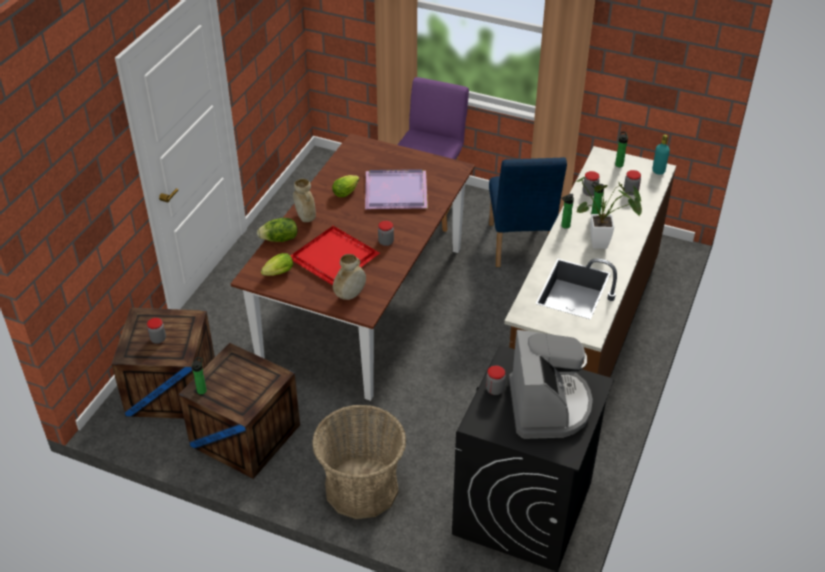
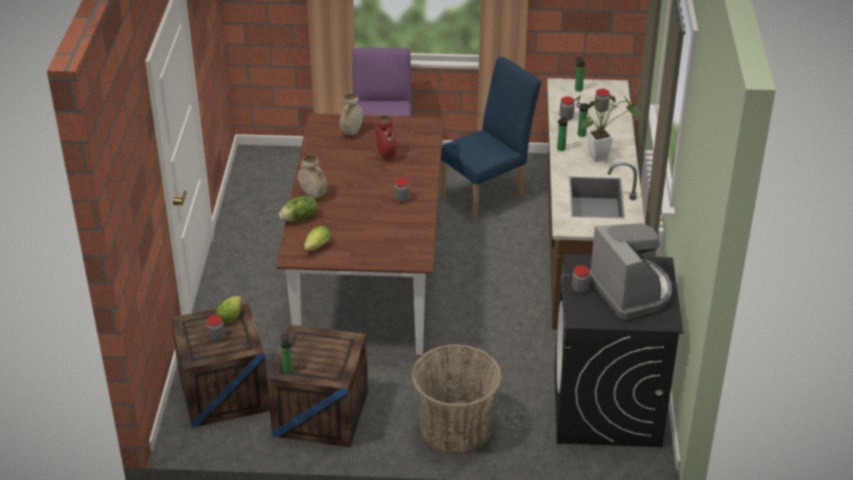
camera: 20 degrees left, 5 degrees down
red tray [290,226,380,285] -> none
lettuce [332,175,359,197] -> lettuce moved to [217,296,242,323]
beige vase [333,254,366,300] -> beige vase moved to [339,93,363,135]
purple tray [365,169,428,209] -> red vase [376,116,396,158]
blue chair [489,157,567,267] -> blue chair turned 105 degrees counterclockwise [440,57,542,222]
turquoise bottle [653,134,670,175] -> none

